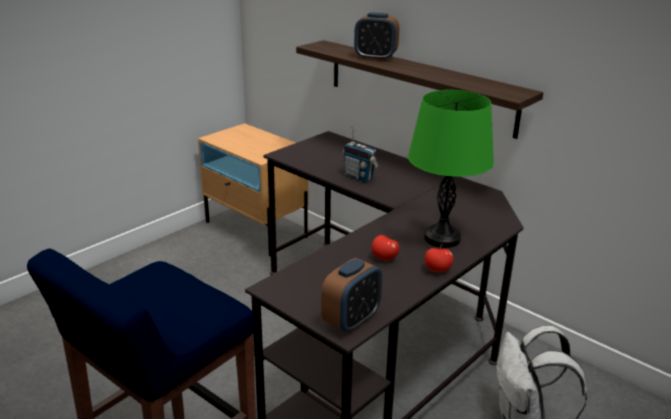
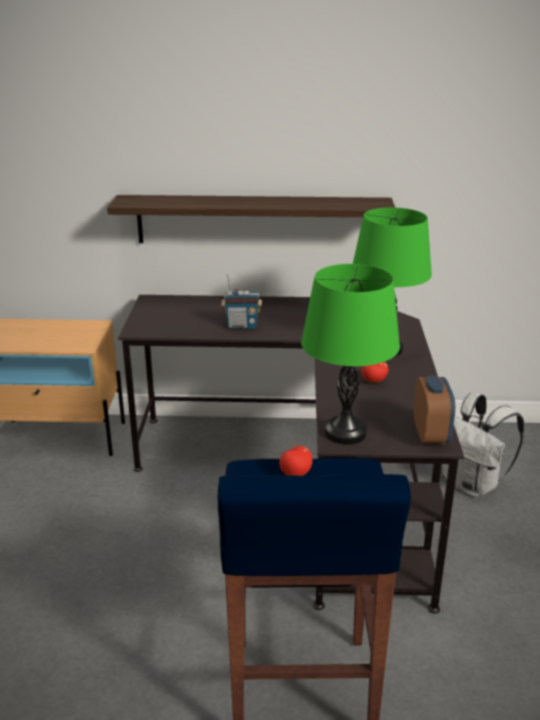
camera: 40 degrees left, 0 degrees up
alarm clock [354,12,399,61] -> none
apple [424,244,453,272] -> apple moved to [279,442,312,476]
none -> green table lamp [301,264,400,445]

